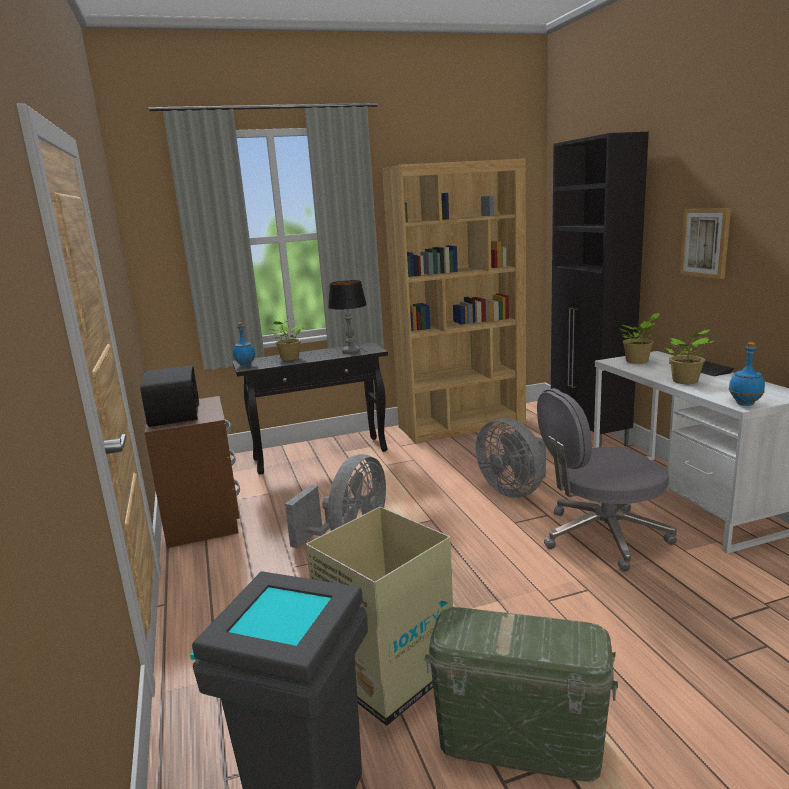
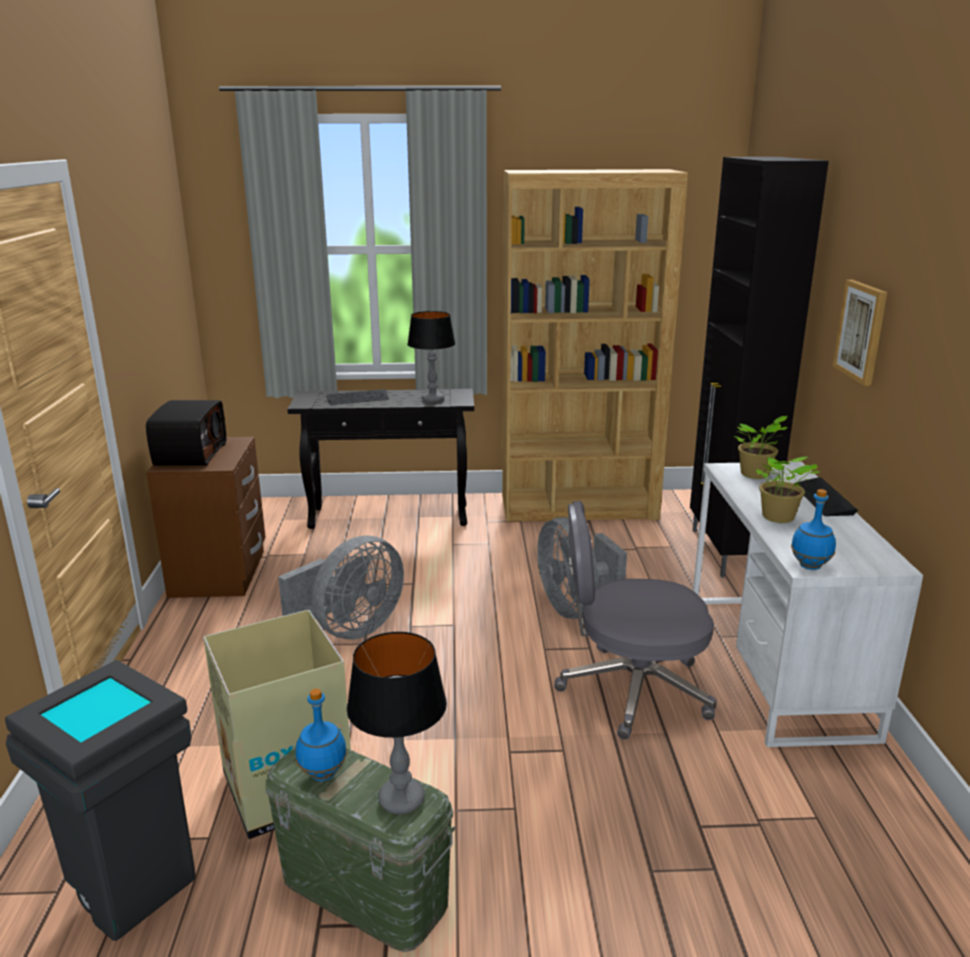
camera: 15 degrees right, 5 degrees up
blue bottle [233,323,256,367] -> blue bottle moved to [296,689,347,781]
potted plant [269,319,305,361] -> keyboard [326,389,389,405]
none -> table lamp [347,632,447,814]

